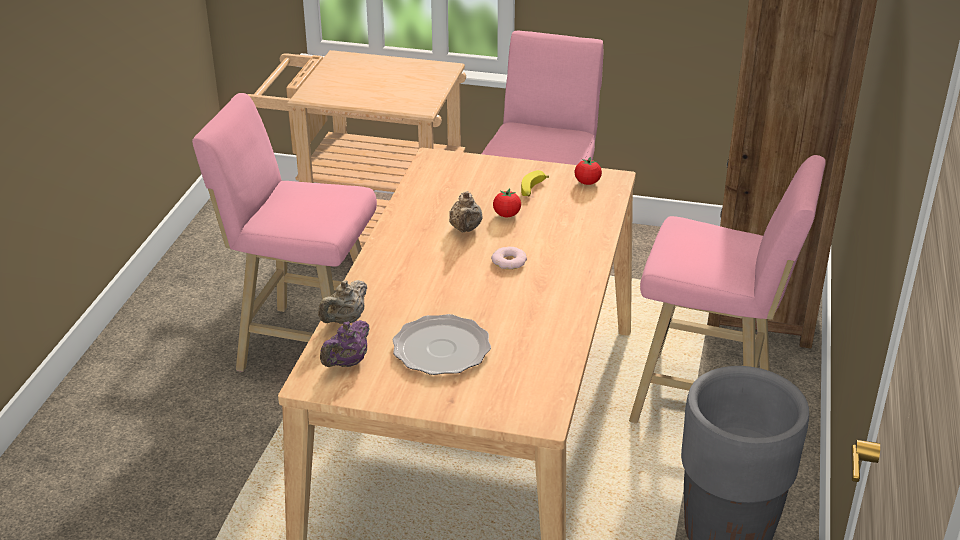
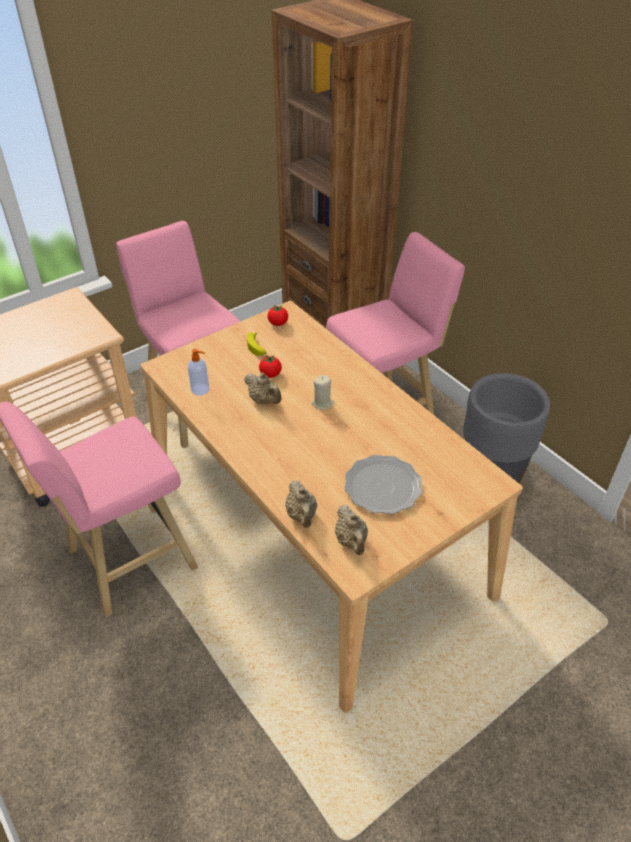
camera: 50 degrees left, 10 degrees up
purple teapot [320,320,370,367] -> beige teapot [335,505,368,555]
donut [491,246,527,270] -> beige candle [312,375,334,410]
none -> soap dispenser [188,349,209,396]

